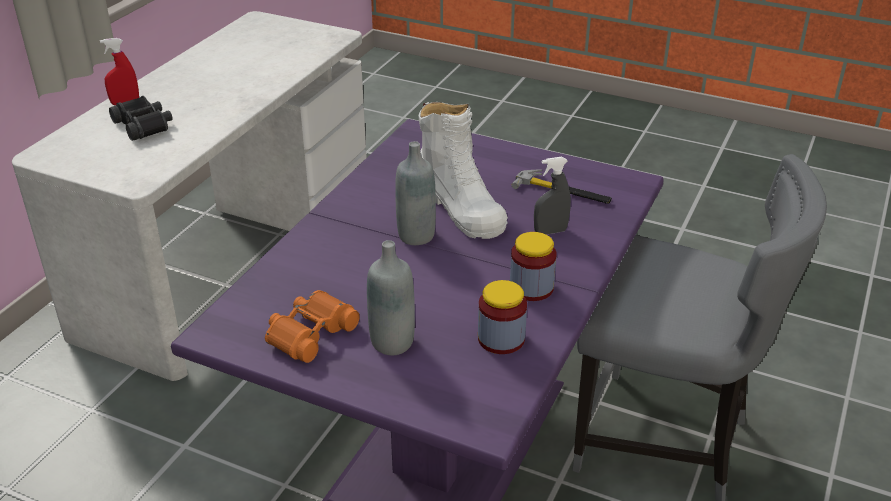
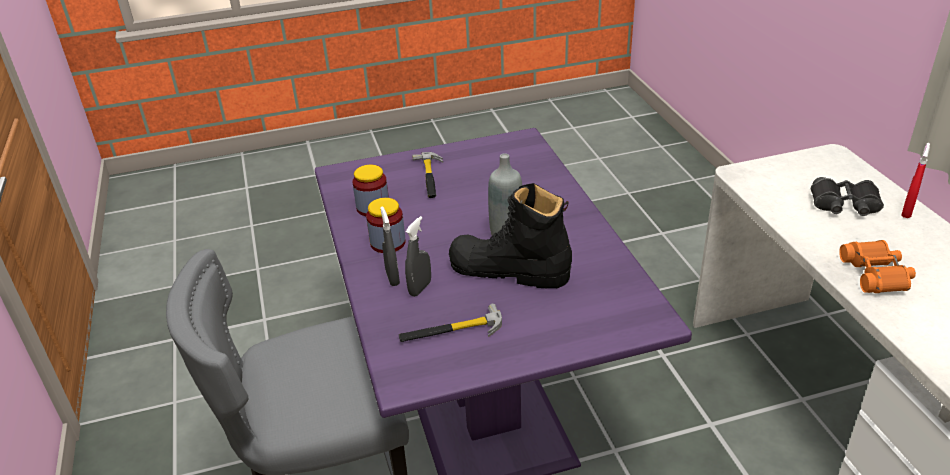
camera: 140 degrees right, 0 degrees up
orange binoculars [265,290,360,363] -> orange binoculars moved to [839,240,916,293]
grey bottle [367,240,415,355] -> hammer [412,152,443,198]
white boot [418,102,508,239] -> black boot [449,183,572,288]
none -> grey spray bottle [380,206,400,286]

